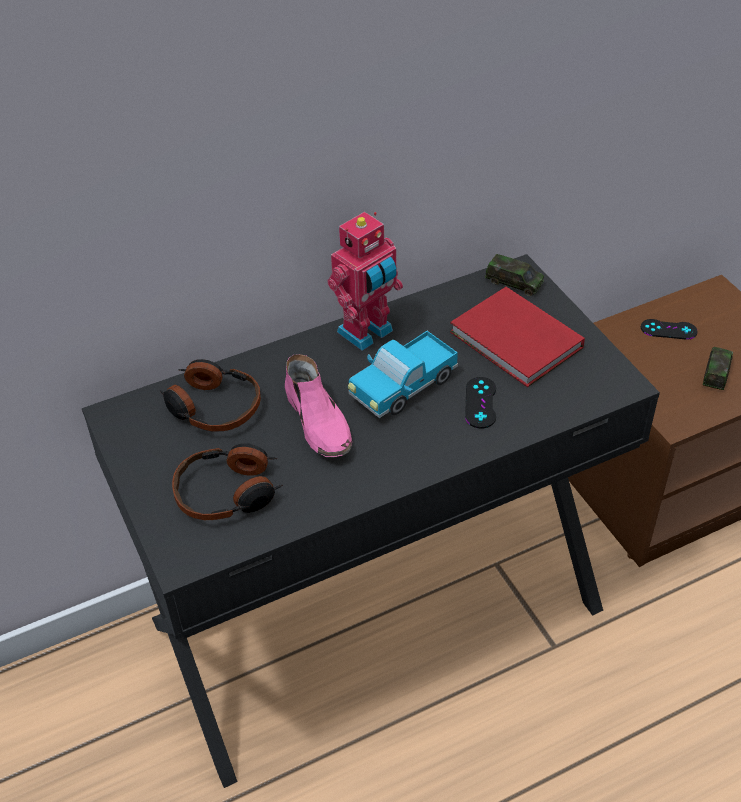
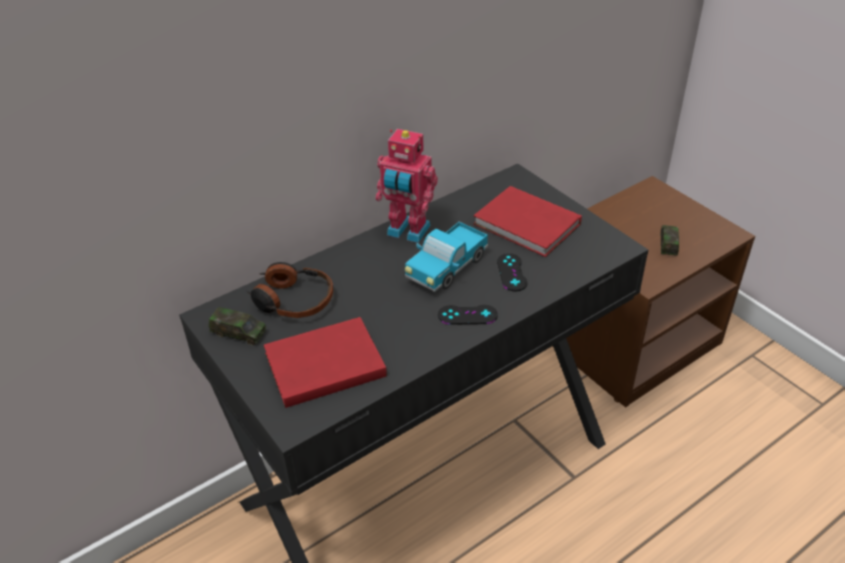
camera: 10 degrees left, 5 degrees down
headphones [172,443,283,520] -> red book [264,317,387,408]
pink shoe [285,354,352,457] -> none
toy robot [327,212,403,351] -> toy robot turned 75 degrees clockwise [375,129,438,243]
toy car [485,254,544,296] -> toy car moved to [209,307,266,345]
black game controller [641,319,698,339] -> black game controller moved to [438,305,498,325]

